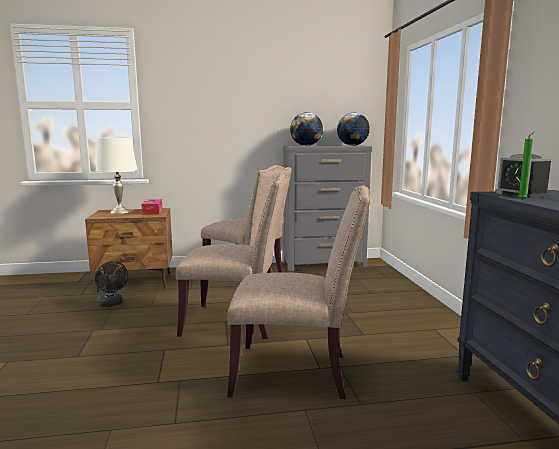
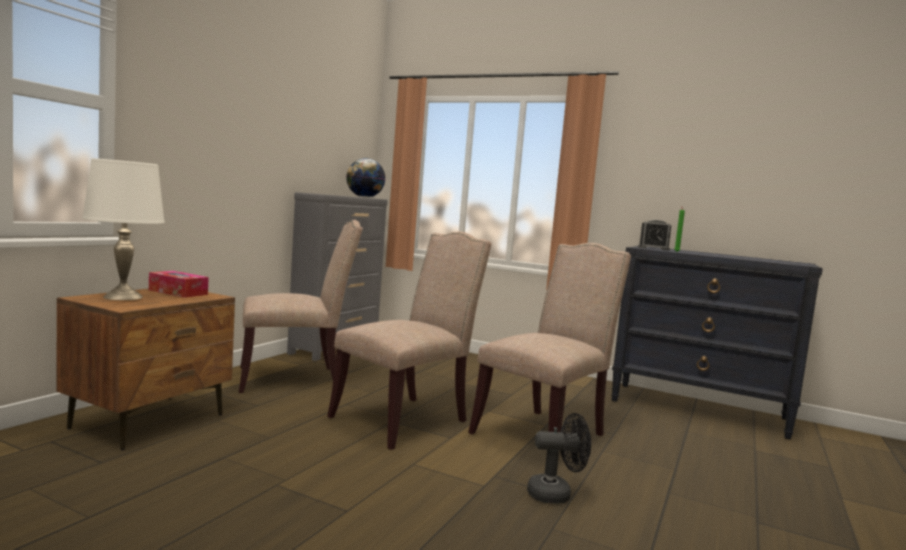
camera: 55 degrees left, 5 degrees down
black fan [95,261,128,307] -> black fan moved to [527,413,591,504]
globe [290,112,323,146] -> none

